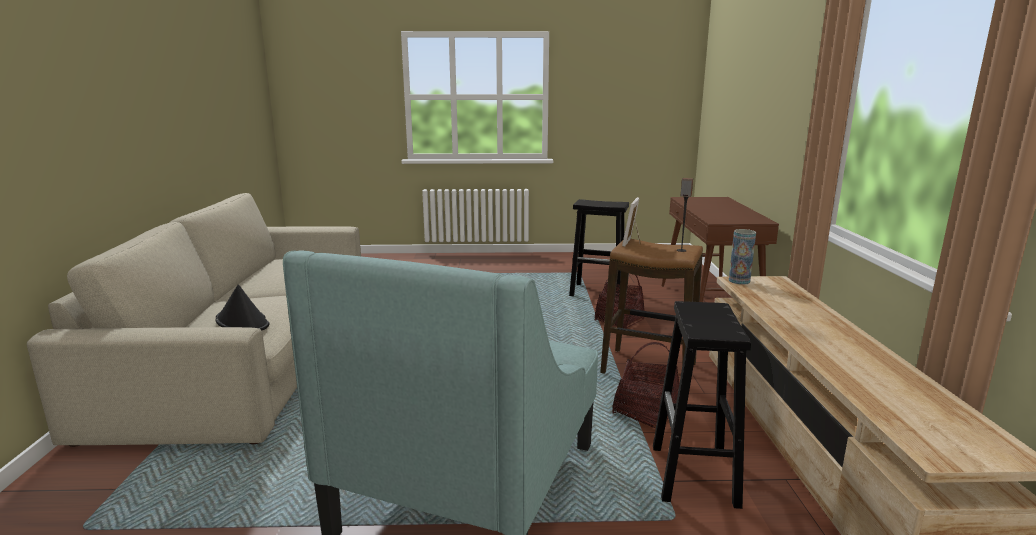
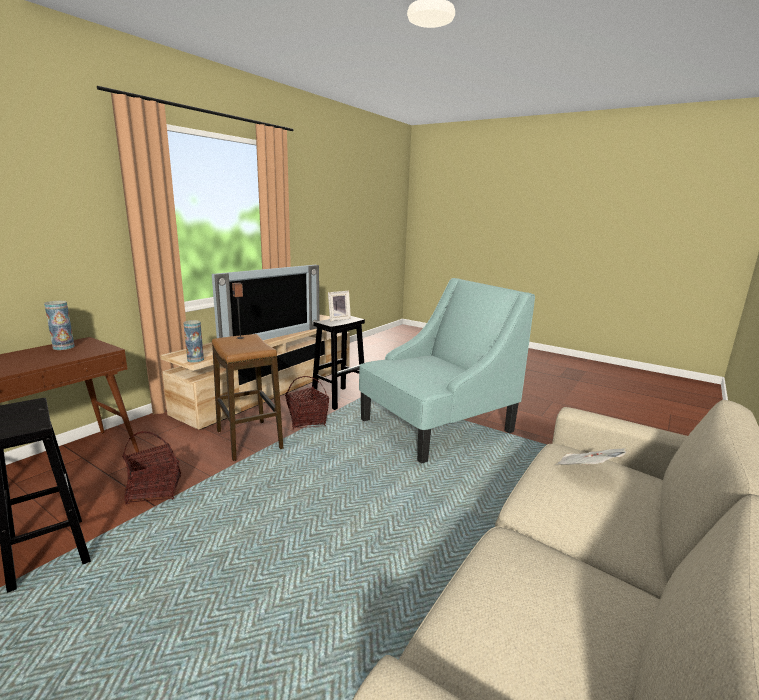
camera: 145 degrees left, 0 degrees up
black hat [215,284,270,331] -> newspaper [555,448,626,465]
picture frame [622,197,641,247] -> picture frame moved to [328,291,351,321]
none -> vase [44,301,75,350]
none -> television [212,265,319,340]

